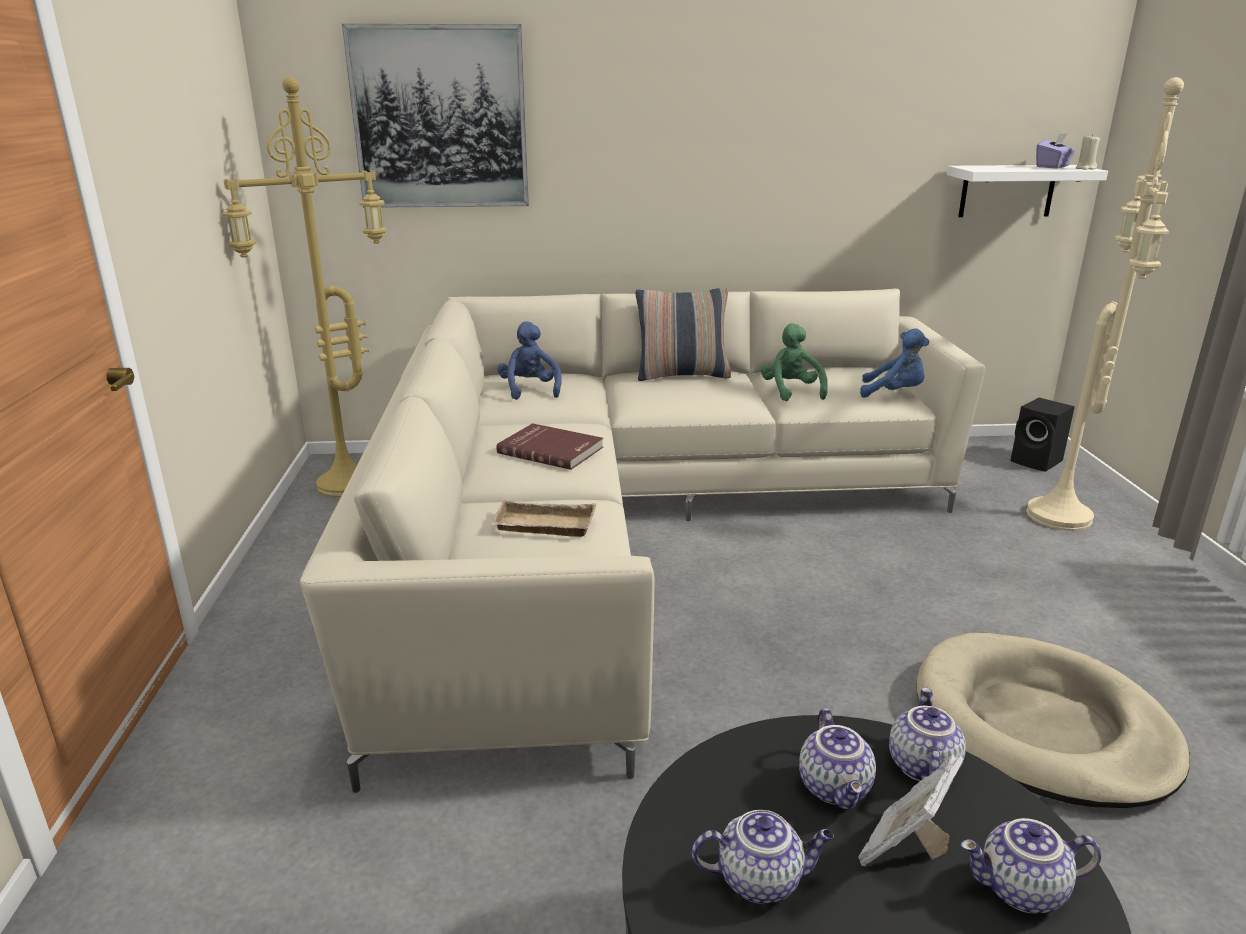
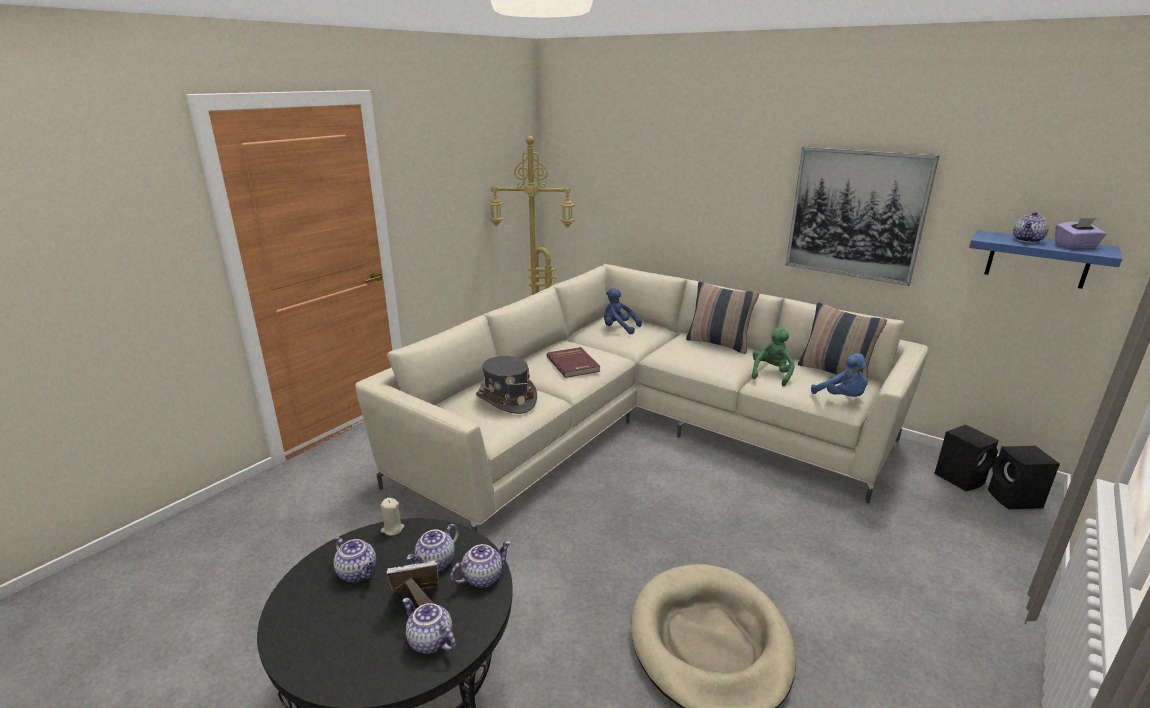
camera: 40 degrees right, 0 degrees up
picture [342,24,529,208] -> picture moved to [786,147,939,286]
beige tray [490,500,596,537] -> grey hat [476,356,537,414]
blue plush toy [497,321,562,400] -> blue plush toy turned 90 degrees counterclockwise [604,288,642,334]
white shelf [947,165,1108,217] -> blue shelf [969,230,1122,289]
beige floor lamp [1026,77,1184,531] -> none
beige candle [1076,134,1100,170] -> beige candle moved to [381,498,404,536]
none -> pillow [798,302,887,378]
none -> black speaker [934,425,999,491]
none -> teapot [1013,212,1049,243]

